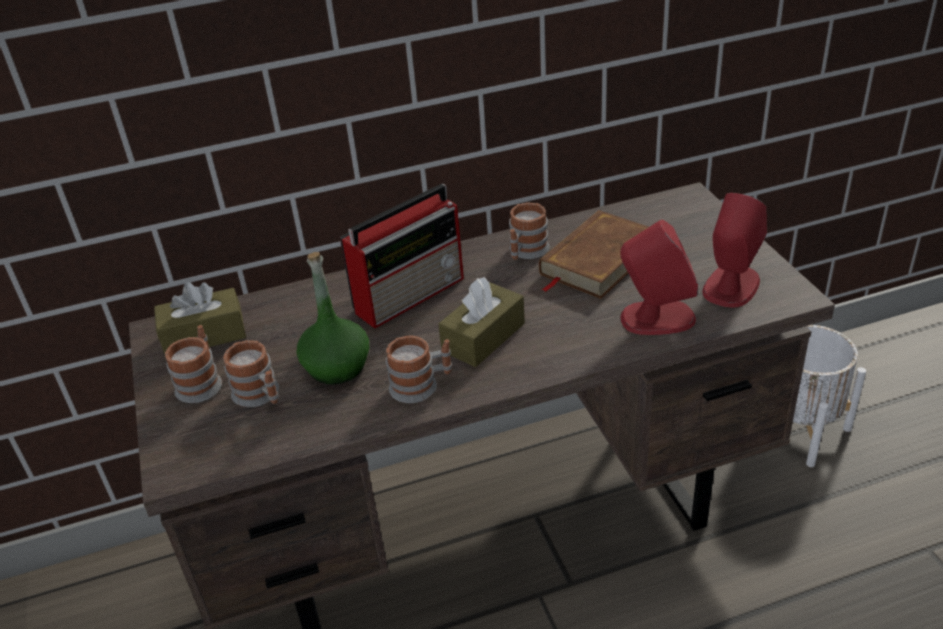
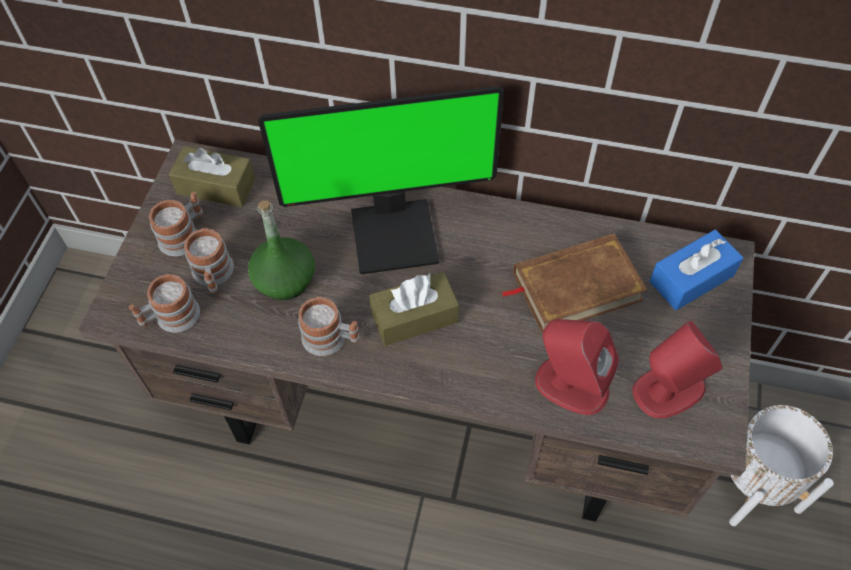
camera: 30 degrees right, 20 degrees up
radio [340,184,464,328] -> monitor [258,86,504,274]
mug [509,202,550,260] -> mug moved to [129,274,200,333]
none -> blue tissue box [649,230,743,310]

